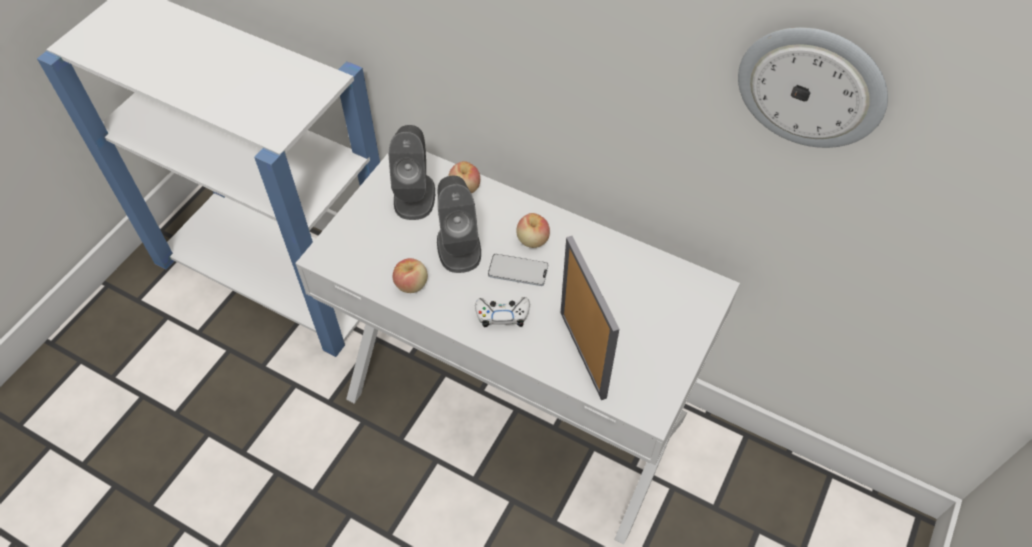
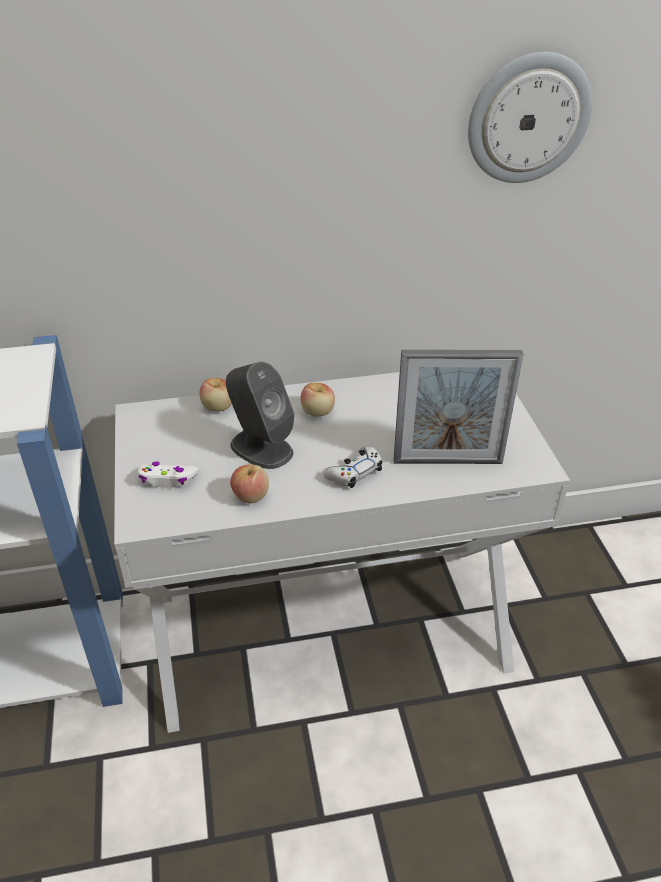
camera: 40 degrees left, 15 degrees down
grey speaker [388,125,435,220] -> none
phone [488,254,548,286] -> none
picture frame [561,236,619,400] -> picture frame turned 150 degrees clockwise [394,350,523,464]
none -> white game controller [138,461,199,488]

